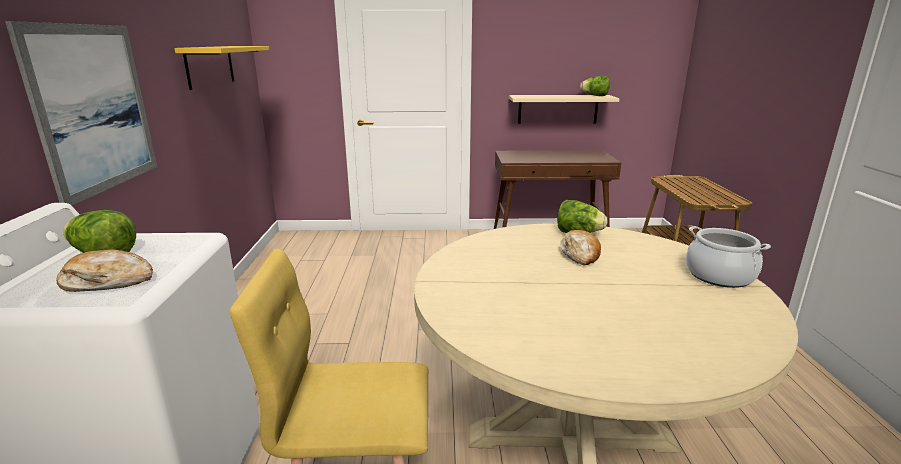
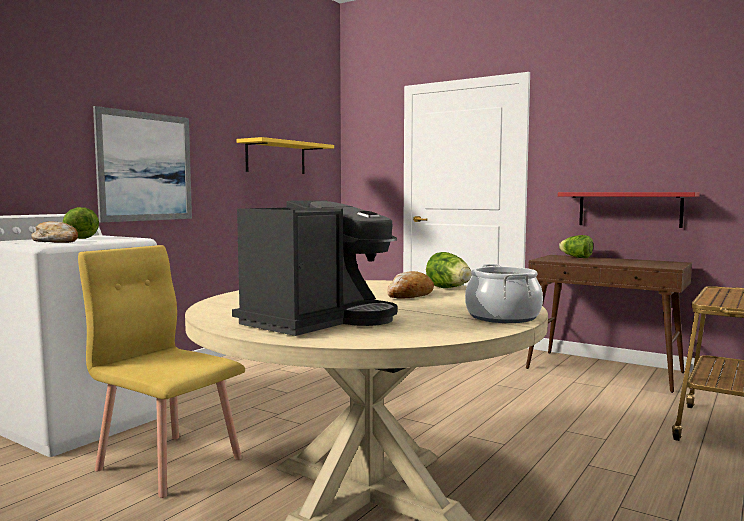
camera: 35 degrees right, 15 degrees down
beige shelf [509,95,619,124] -> red shelf [558,192,700,228]
lettuce [580,76,610,96] -> lettuce moved to [559,235,593,258]
none -> coffee machine [232,200,397,336]

